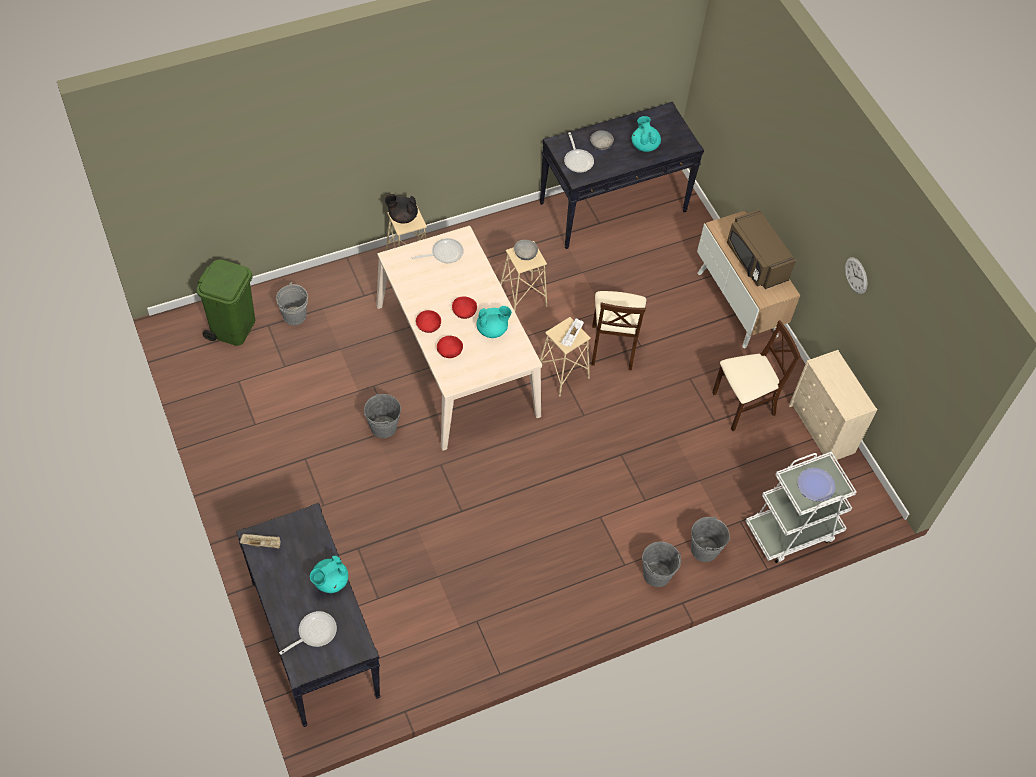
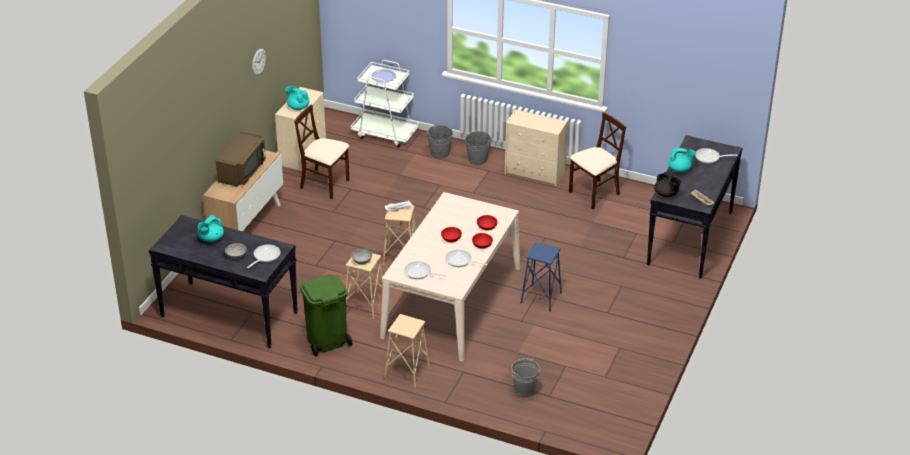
camera: 130 degrees left, 20 degrees down
green trash can [197,259,255,346] -> green trash can moved to [300,274,352,357]
grey bucket [364,393,401,438] -> blue stool [521,242,562,312]
black teapot [385,194,418,223] -> black teapot moved to [654,172,681,197]
turquoise teapot [476,306,512,338] -> turquoise teapot moved to [285,86,310,110]
beige chair [591,291,646,370] -> beige chair moved to [569,112,626,209]
none -> frying pan [445,249,487,267]
none -> beige dresser [505,109,568,186]

